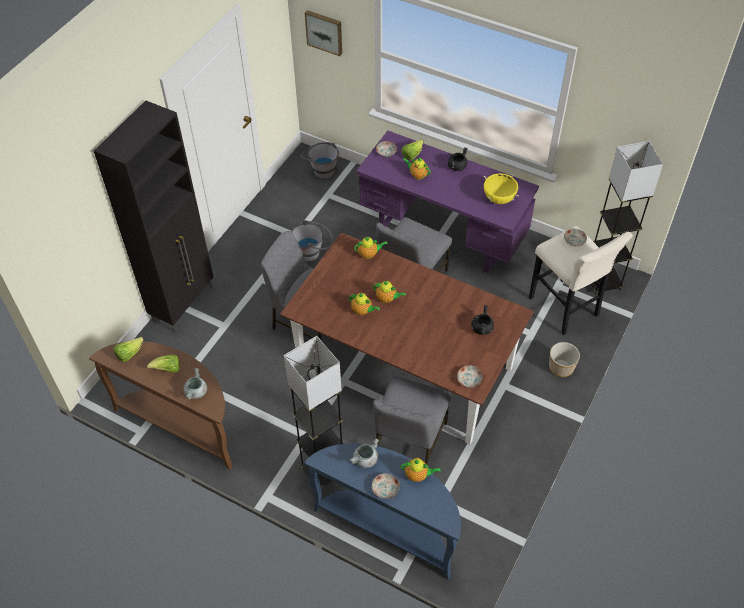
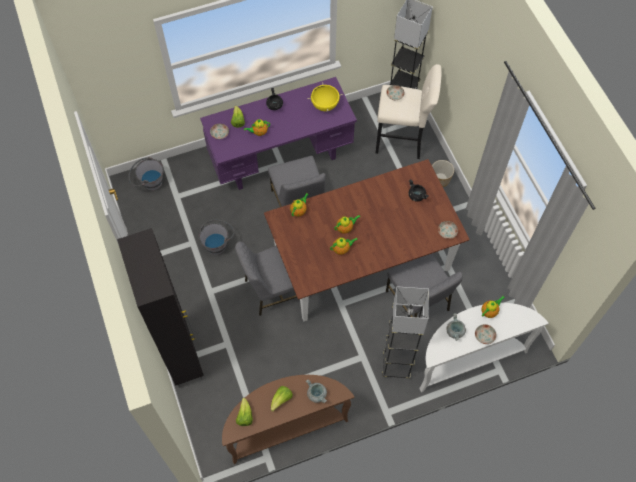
camera: 50 degrees left, 10 degrees up
blue console table [304,443,461,580] -> white console table [419,303,549,392]
picture [305,10,342,56] -> none

